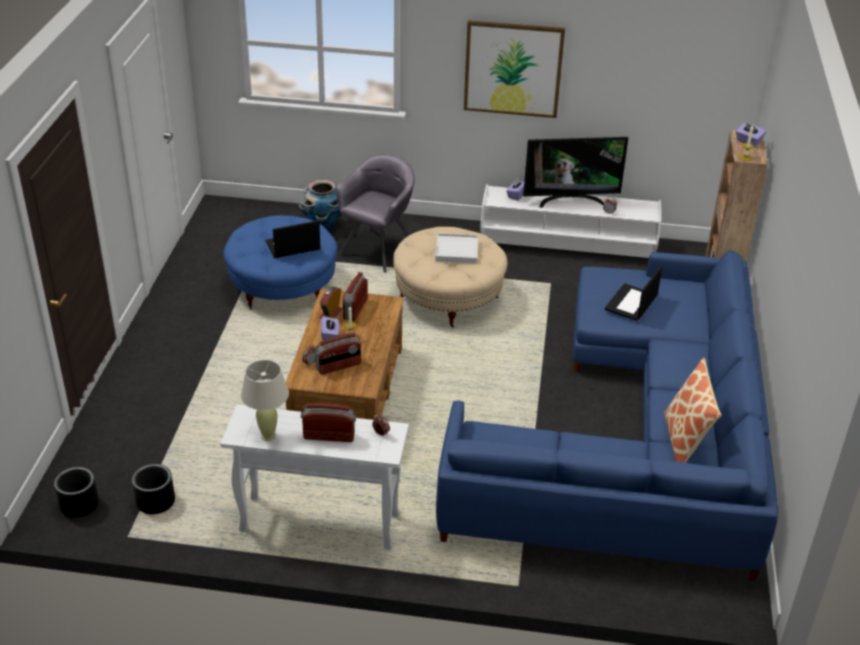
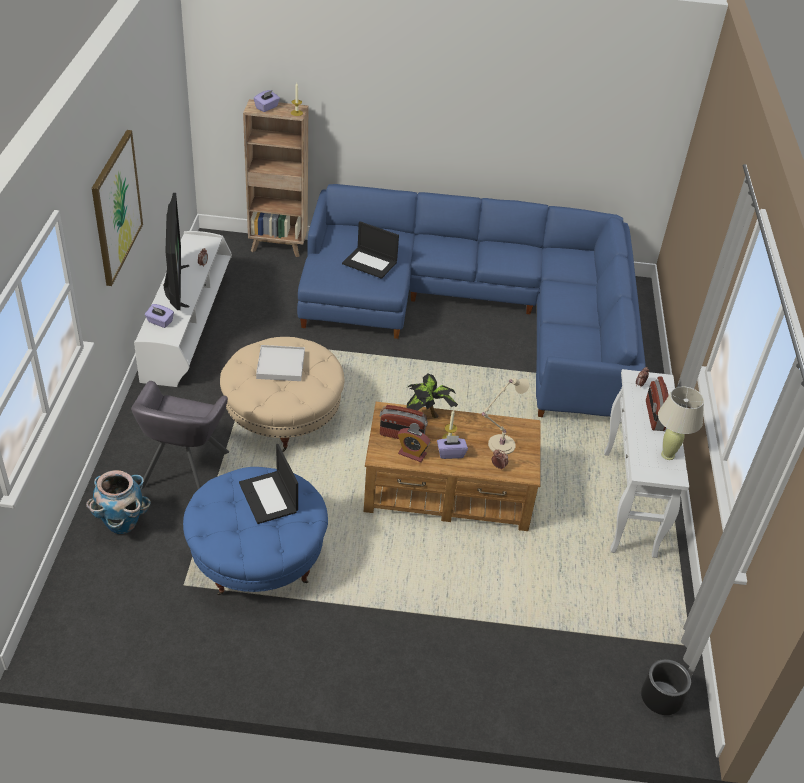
camera: 95 degrees left, 5 degrees up
black planter [132,464,175,514] -> none
radio [315,333,361,375] -> beige table lamp [482,378,529,454]
grey armchair [336,153,414,273] -> grey armchair turned 105 degrees counterclockwise [131,381,229,489]
pillow [664,358,721,463] -> none
none -> potted plant [407,374,458,418]

